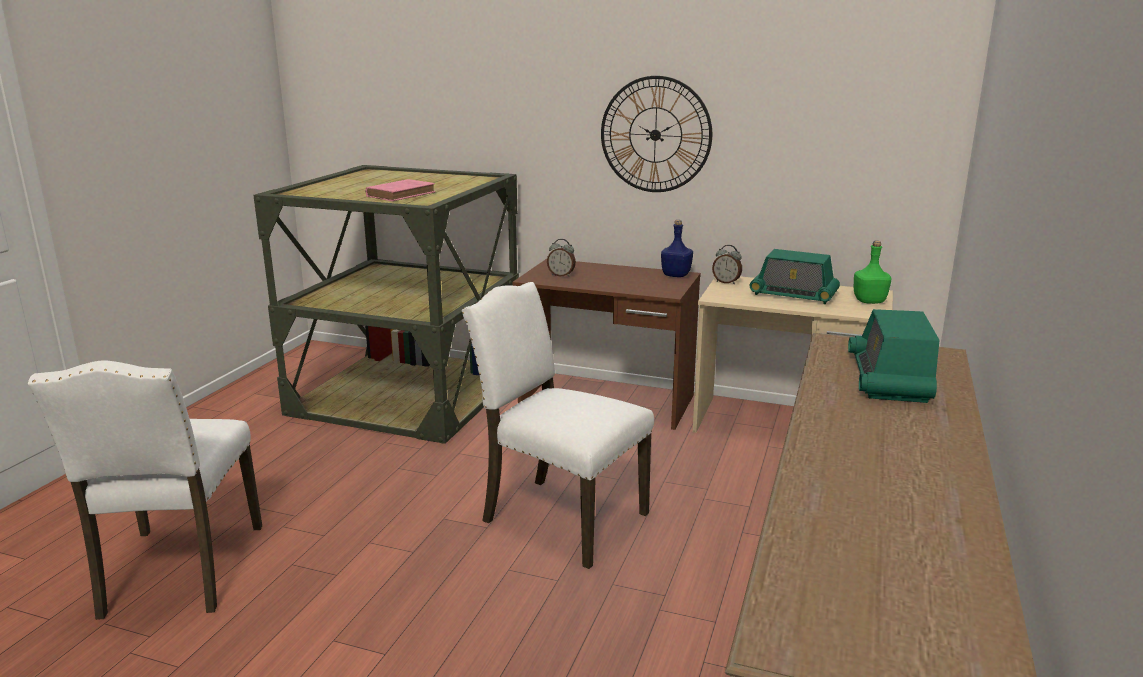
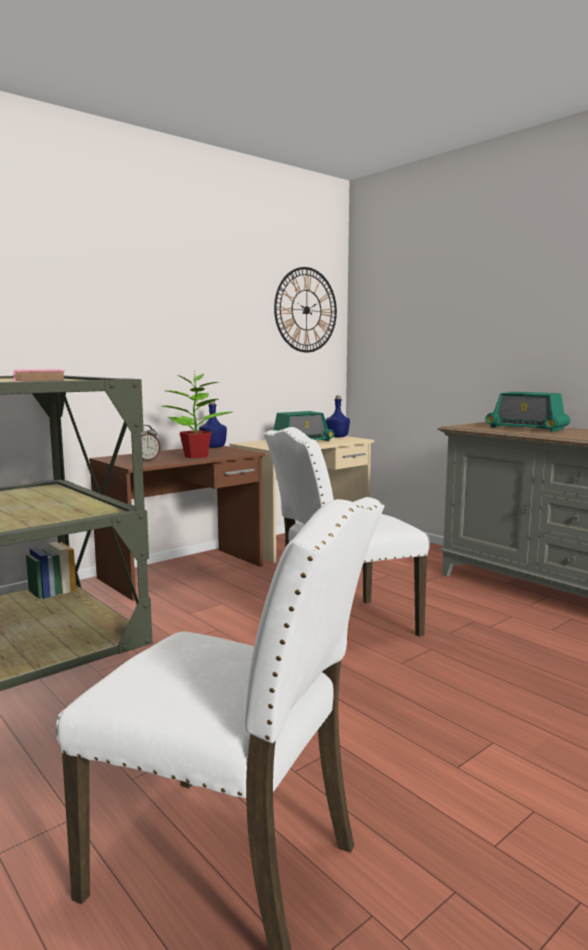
camera: 60 degrees left, 10 degrees down
wall clock [601,76,712,192] -> wall clock moved to [274,267,337,353]
alarm clock [712,245,742,284] -> none
green bottle [854,241,892,304] -> blue bottle [326,396,350,438]
none -> potted plant [163,371,232,458]

